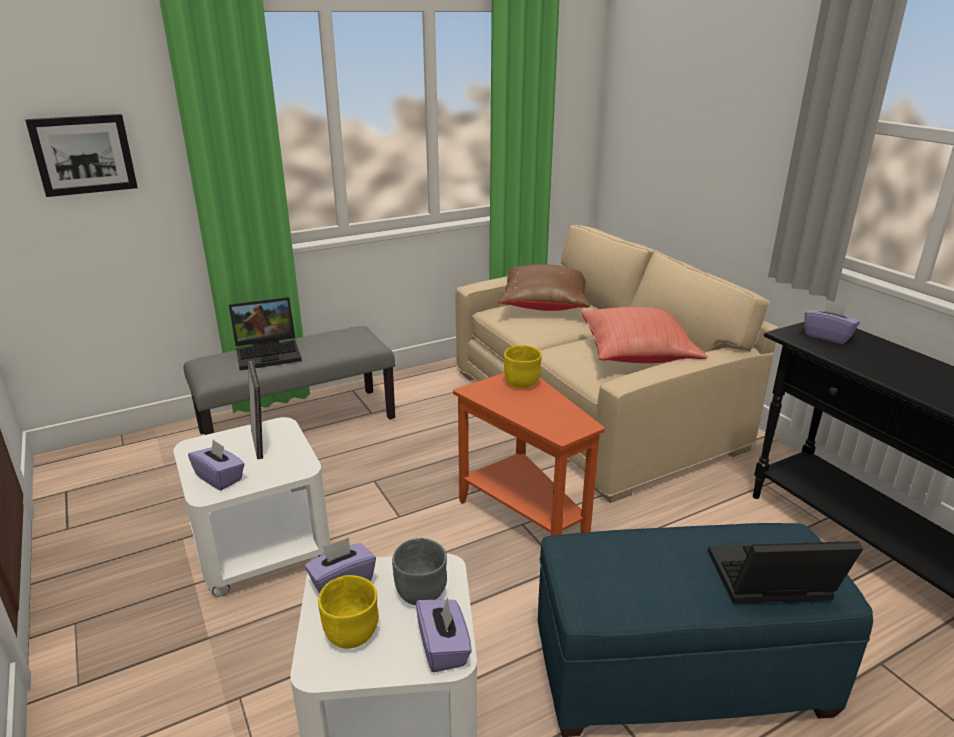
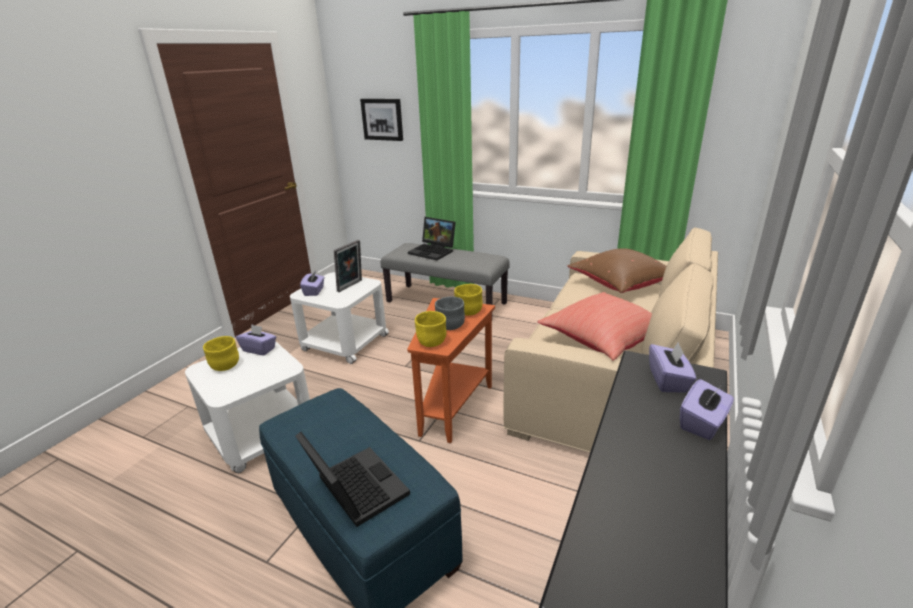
camera: 55 degrees right, 0 degrees up
grey bowl [392,538,447,605] -> grey bowl moved to [435,296,465,330]
purple tissue box [416,598,472,672] -> purple tissue box moved to [680,379,734,440]
none -> yellow bowl [415,311,446,347]

